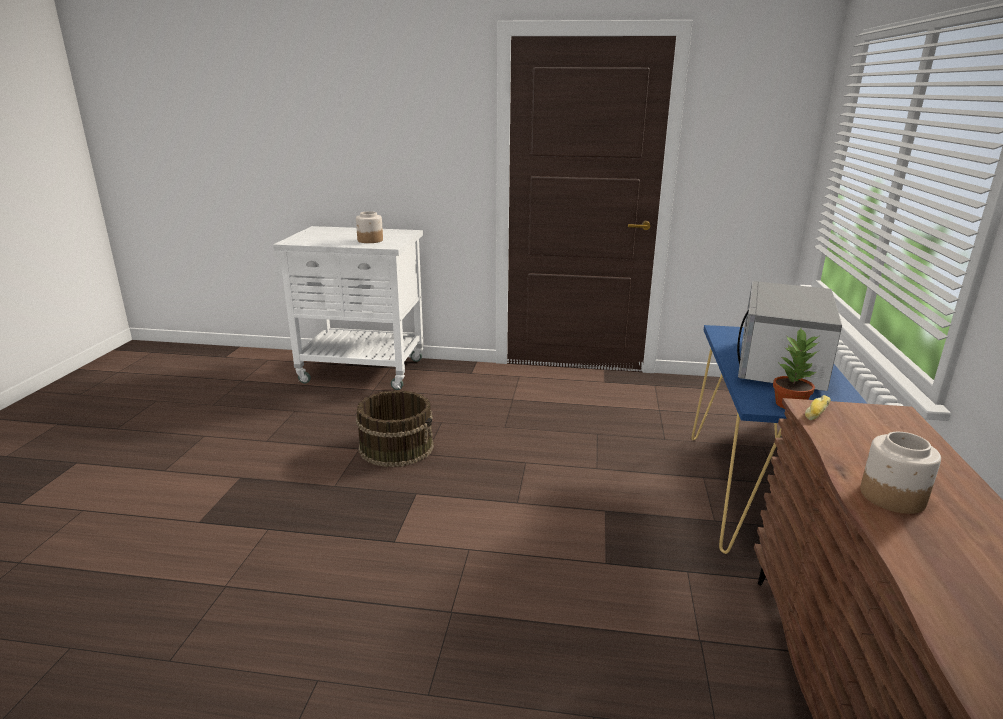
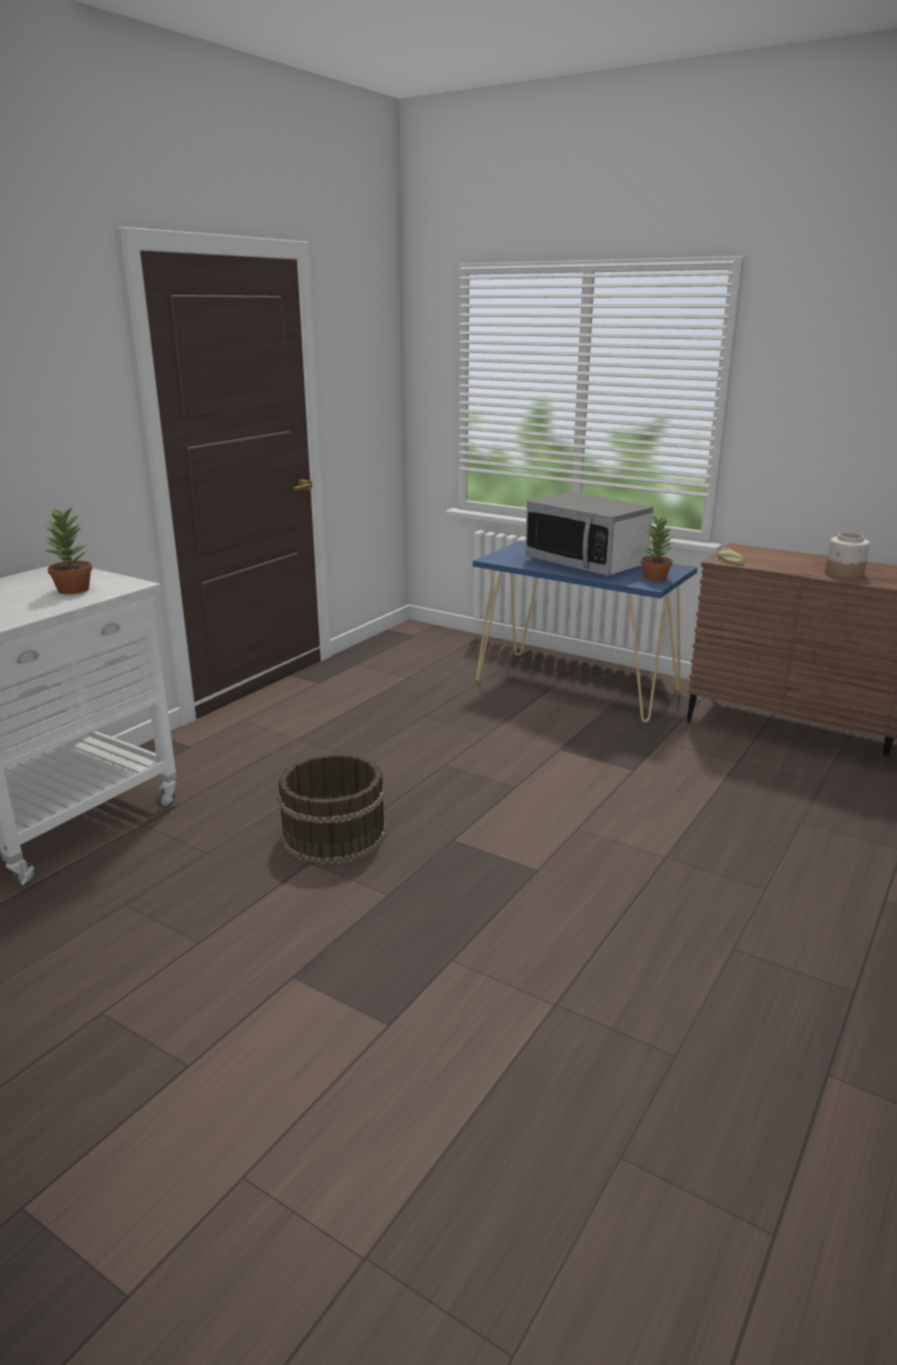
camera: 65 degrees left, 0 degrees up
jar [356,211,383,243] -> potted plant [45,507,92,594]

